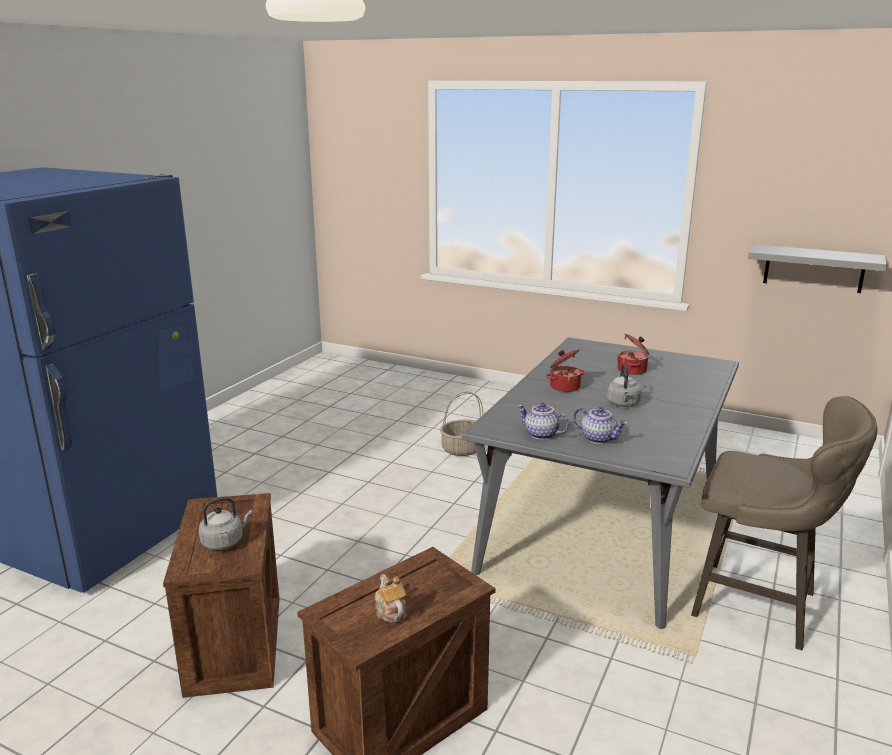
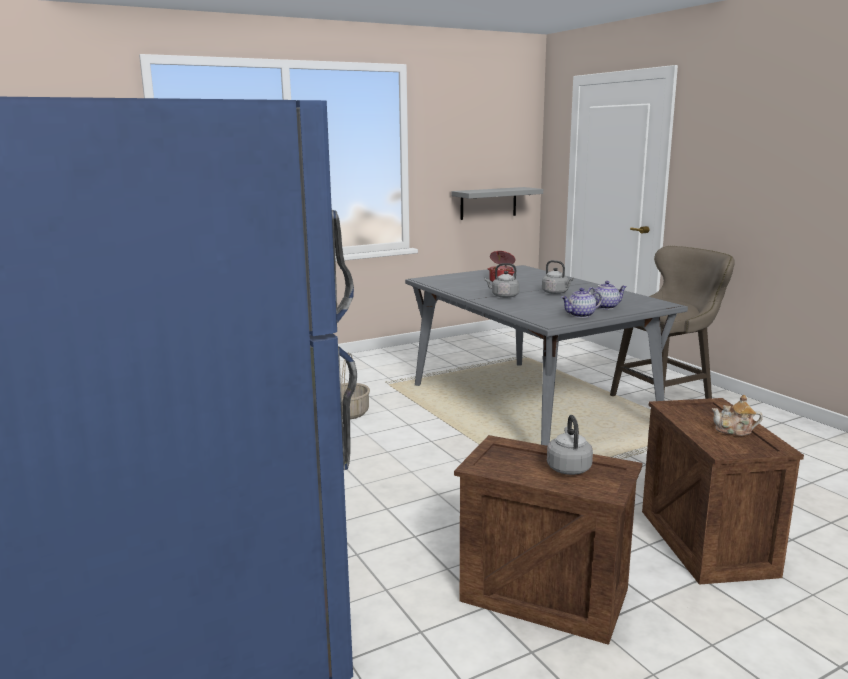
camera: 55 degrees left, 5 degrees down
cooking pot [546,349,585,392] -> grey kettle [484,263,519,298]

